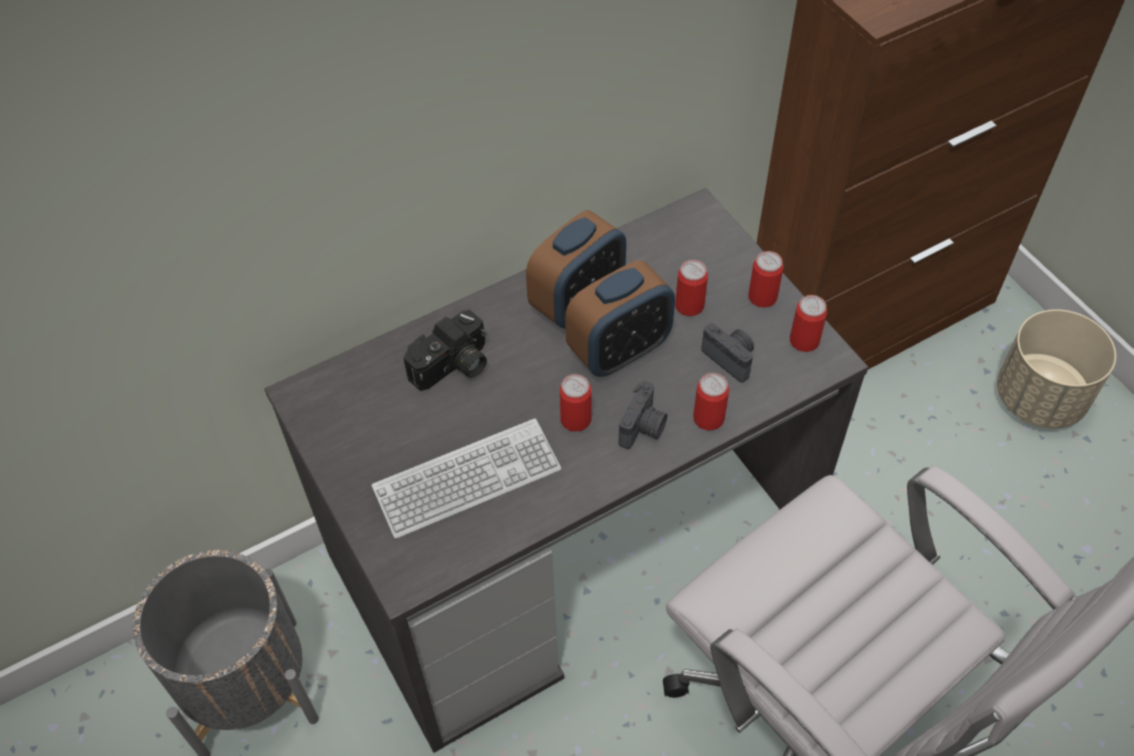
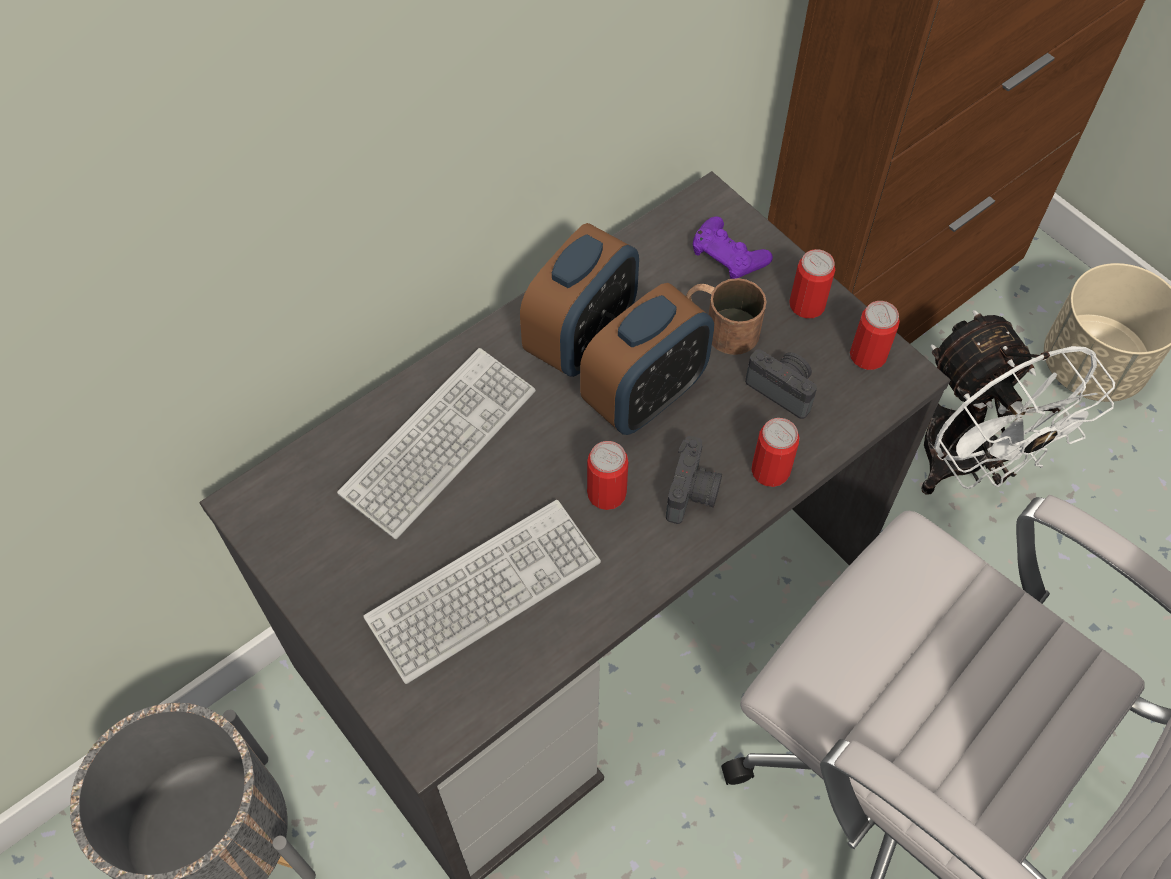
camera: 10 degrees left, 5 degrees up
camera [404,309,487,391] -> keyboard [337,348,536,539]
can [675,260,708,316] -> brown mug [686,278,766,355]
none -> purple game controller [693,216,773,279]
none -> white fan [921,310,1115,495]

